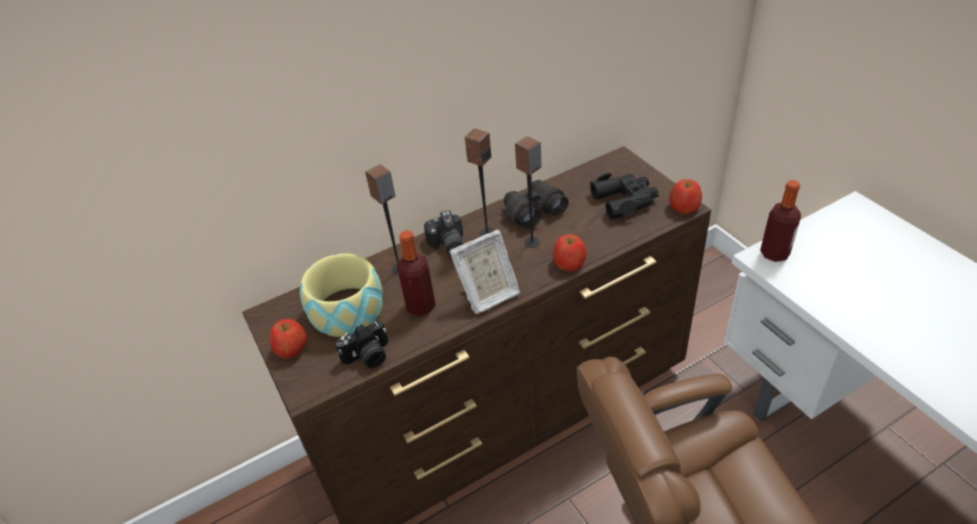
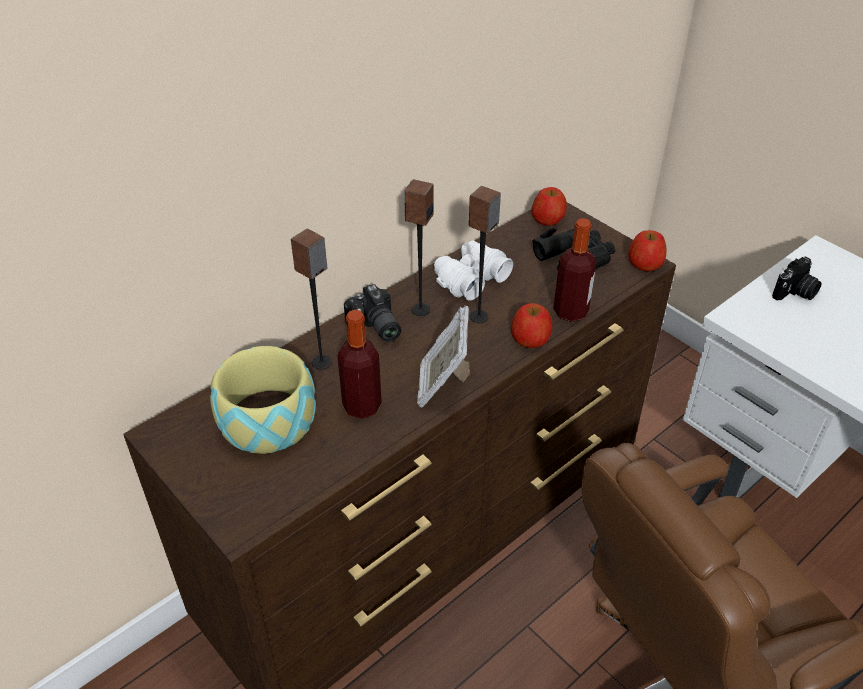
camera: 15 degrees left, 0 degrees up
apple [270,319,307,358] -> apple moved to [532,187,567,226]
camera [335,321,388,368] -> camera moved to [772,257,822,300]
picture frame [449,229,520,314] -> picture frame turned 135 degrees clockwise [417,306,470,408]
black binoculars [503,180,569,229] -> white binoculars [434,241,513,300]
bottle [760,180,801,262] -> bottle moved to [553,218,597,322]

